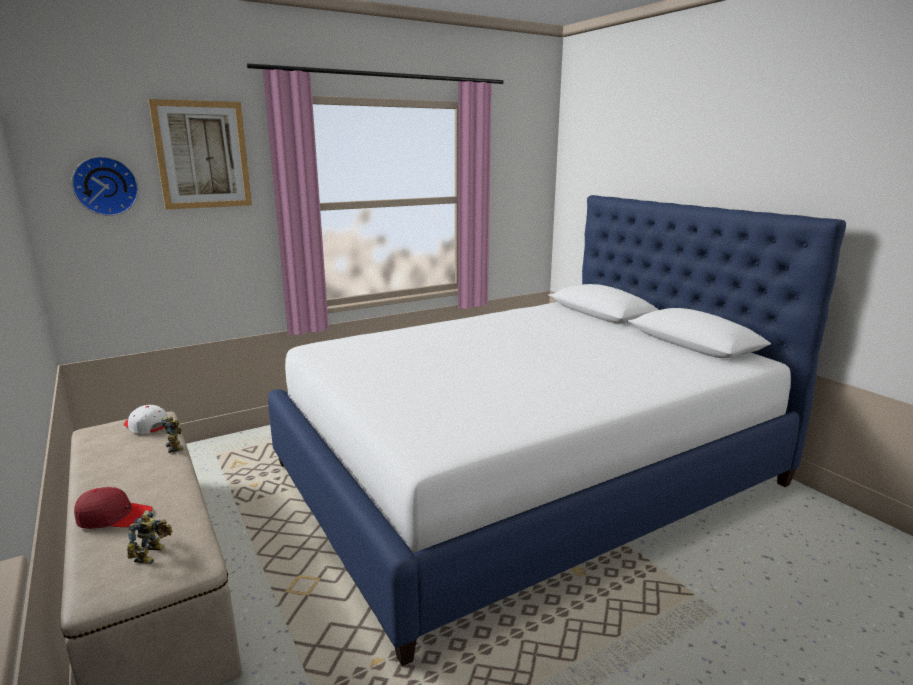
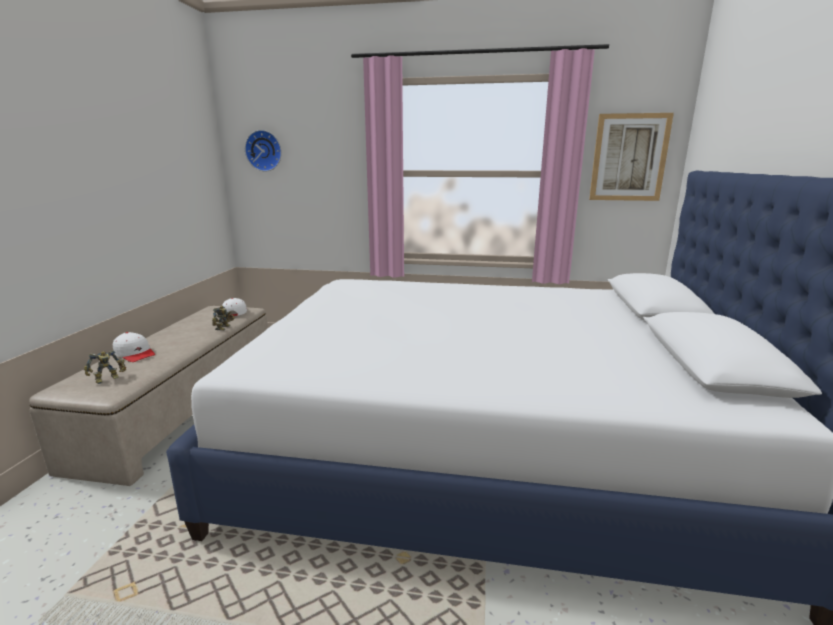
camera: 40 degrees right, 0 degrees up
red cap [74,487,153,529] -> white cap [113,332,155,362]
picture [148,99,252,210] -> picture moved to [589,113,674,201]

